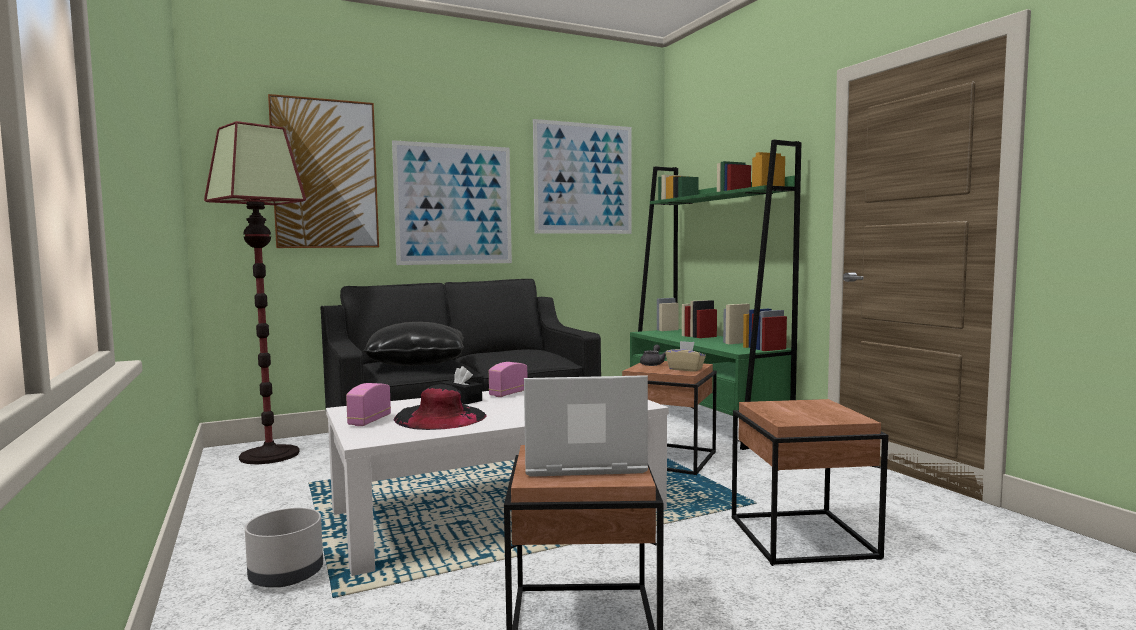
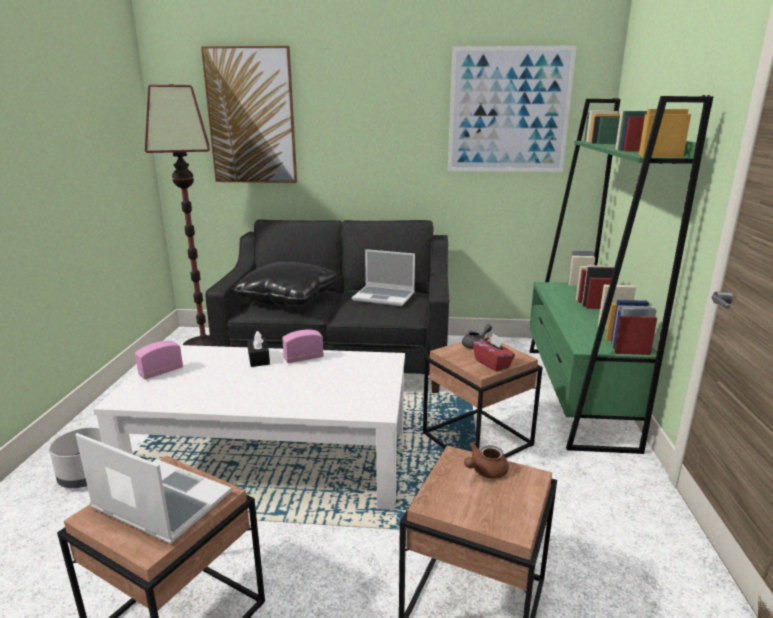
camera: 30 degrees right, 15 degrees up
picture [392,140,512,265] -> none
black hat [393,384,487,430] -> none
beige tissue box [665,341,706,372] -> red tissue box [473,333,515,371]
none -> laptop [352,249,415,306]
none -> brown teapot [464,442,509,479]

